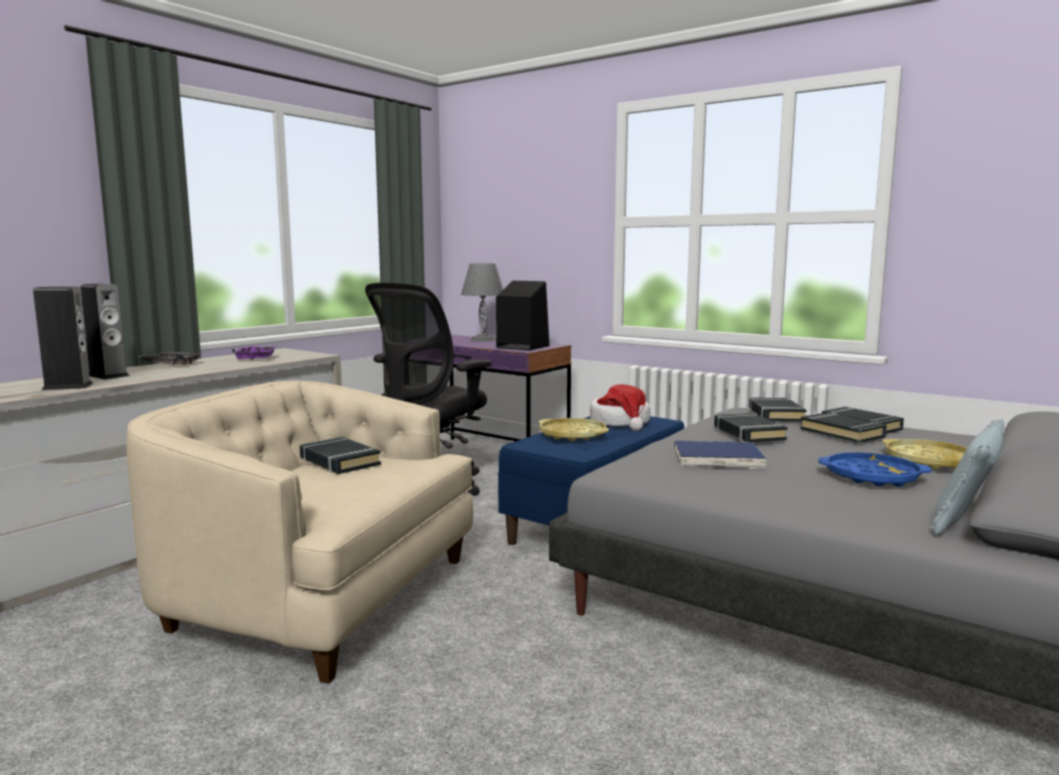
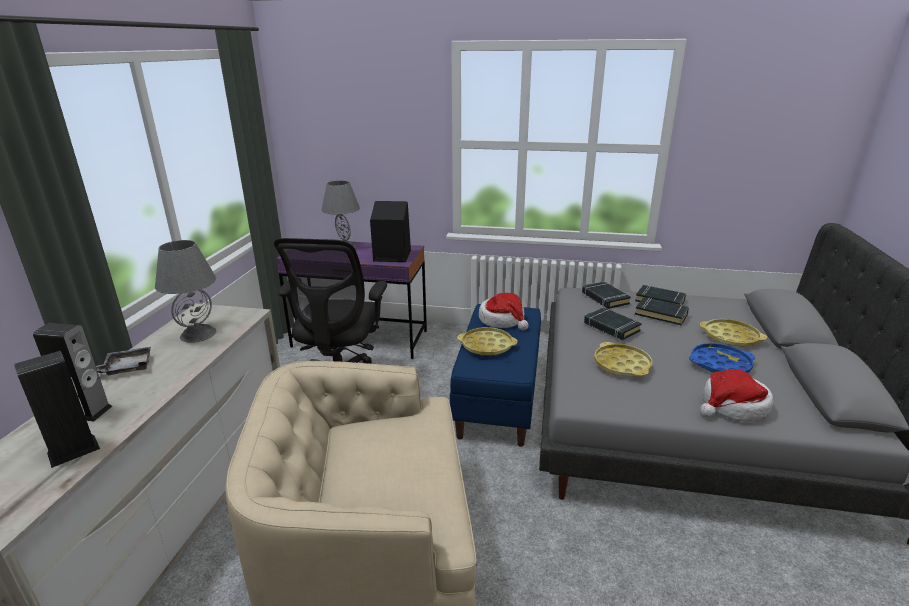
camera: 25 degrees left, 15 degrees up
purple tray [232,346,278,360] -> grey table lamp [155,240,216,343]
black book [300,437,381,474] -> none
blue book [674,441,766,469] -> yellow tray [594,342,653,377]
blue pillow [931,419,1004,535] -> none
none -> hat [700,369,773,422]

